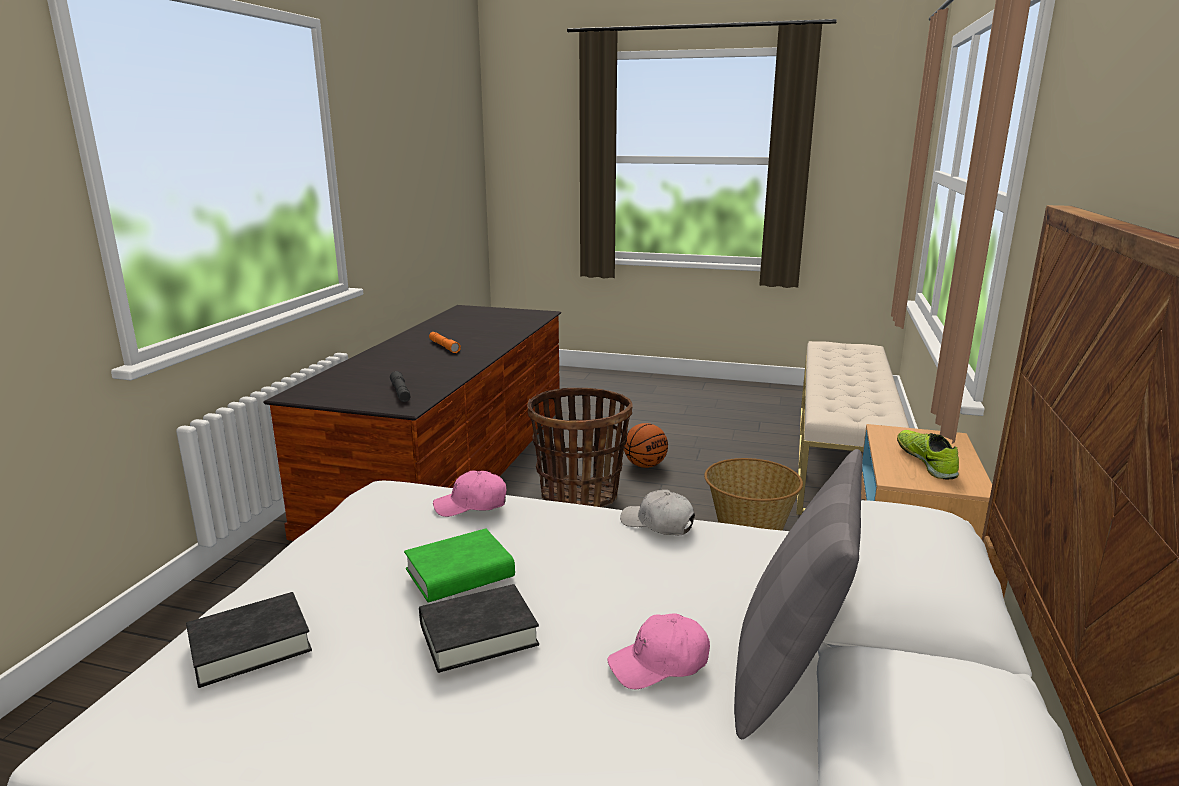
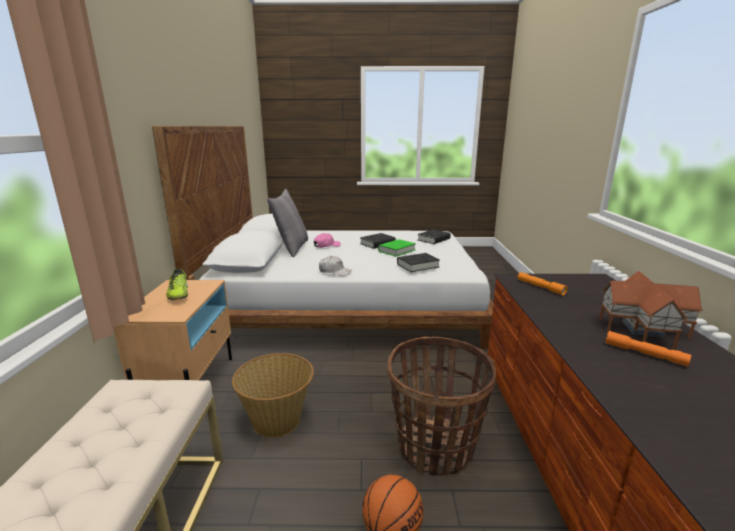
camera: 165 degrees right, 0 degrees up
grey flashlight [390,371,410,402] -> orange flashlight [518,272,568,295]
pink cap [433,470,507,517] -> black book [397,253,440,272]
none -> toy house [599,271,703,349]

